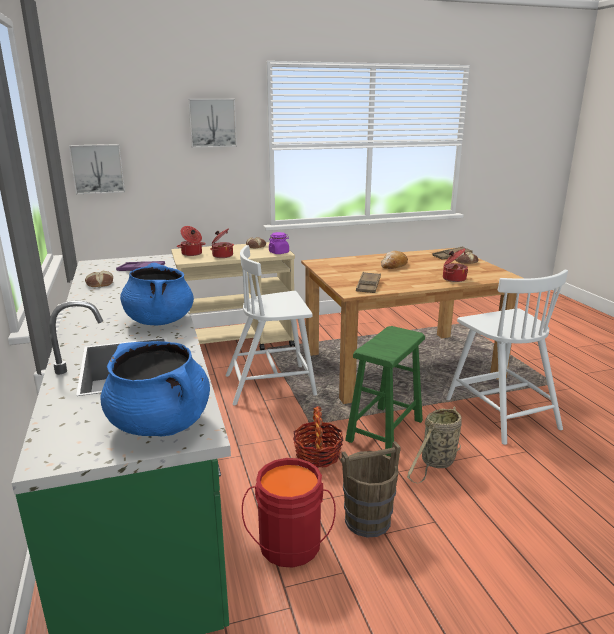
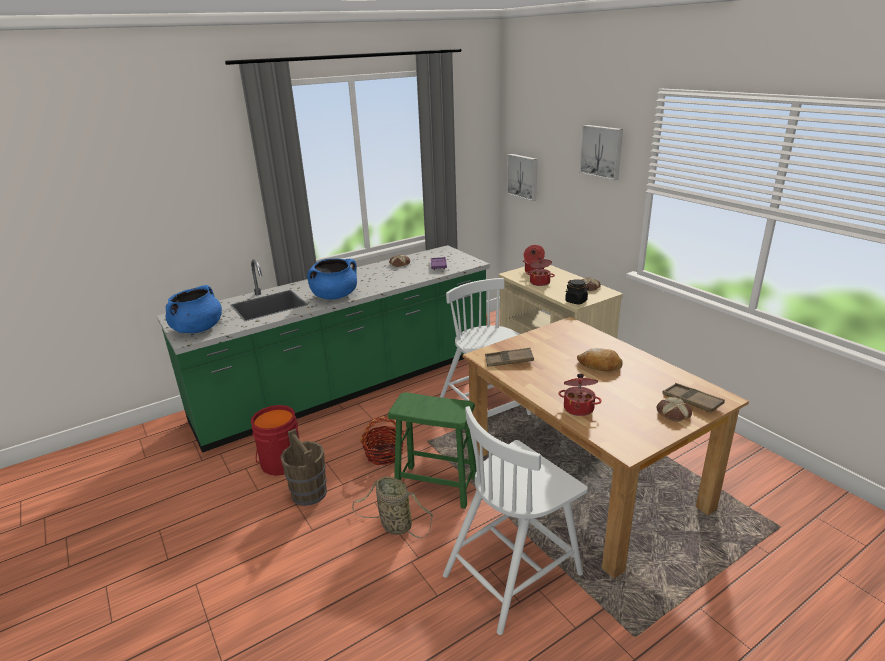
camera: 75 degrees right, 5 degrees up
purple jar [269,232,289,254] -> black jar [565,279,589,305]

